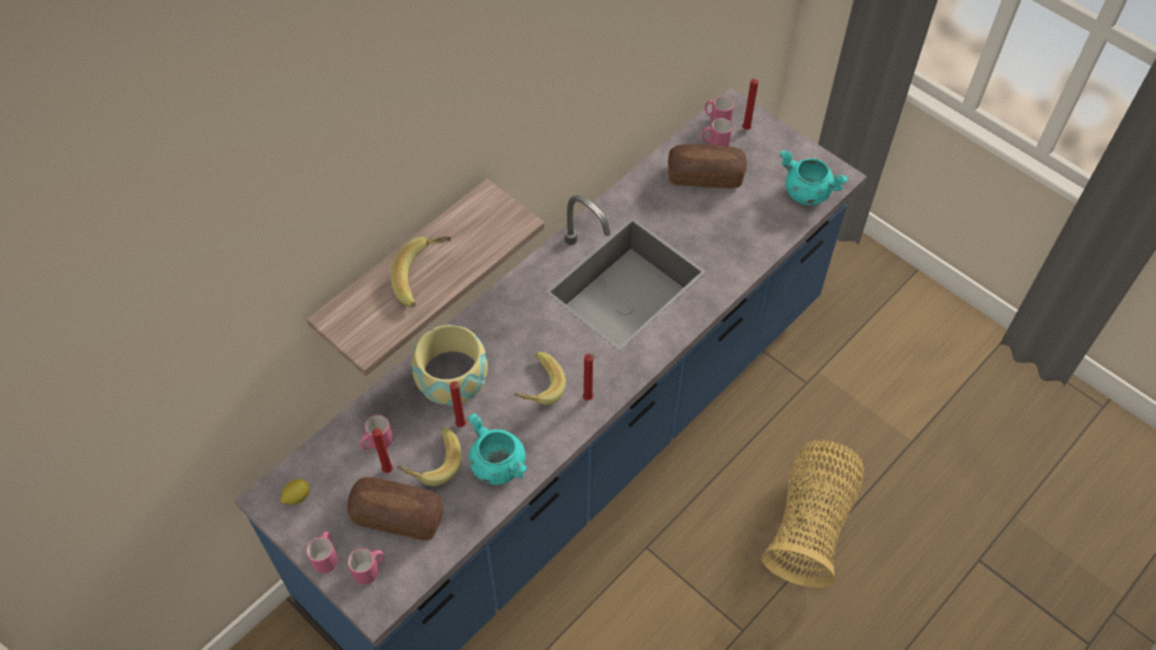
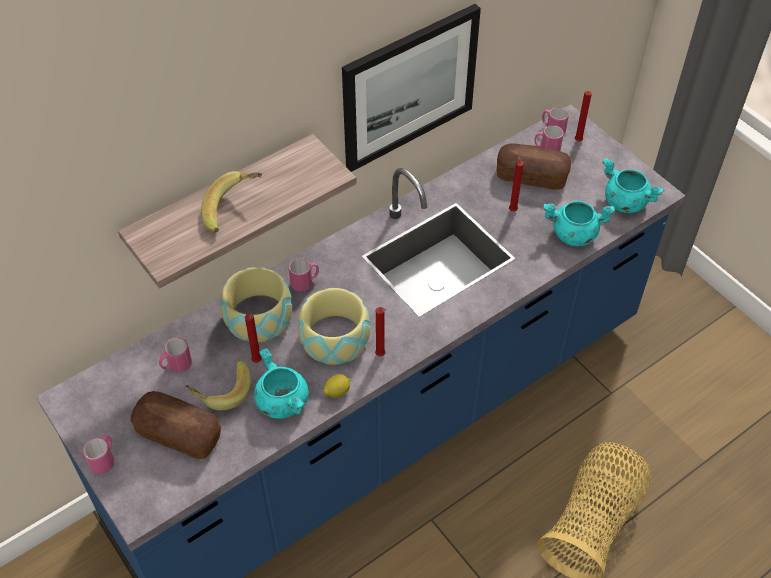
camera: 10 degrees right, 5 degrees down
lemon [280,479,310,505] -> lemon moved to [323,374,350,398]
pink mug [348,548,384,585] -> pink mug moved to [289,258,319,291]
red candle [372,419,393,473] -> red candle moved to [509,152,524,211]
banana [514,352,566,405] -> bowl [298,288,370,365]
none -> picture [342,4,481,172]
none -> turquoise cooking pot [543,201,615,246]

